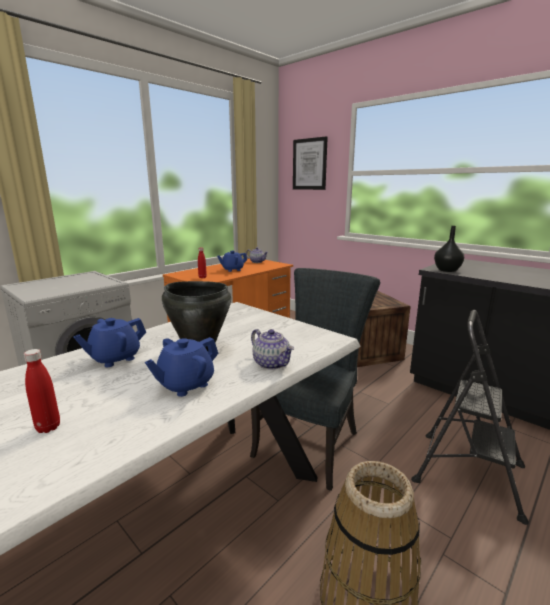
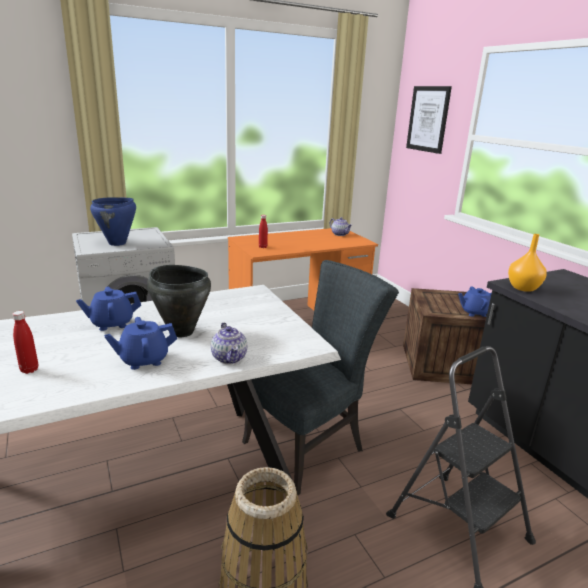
camera: 20 degrees right, 5 degrees up
blue teapot [217,251,247,272] -> blue teapot moved to [458,287,492,317]
black vase [434,226,464,272] -> orange vase [508,234,547,292]
none -> blue cooking pot [90,197,136,246]

